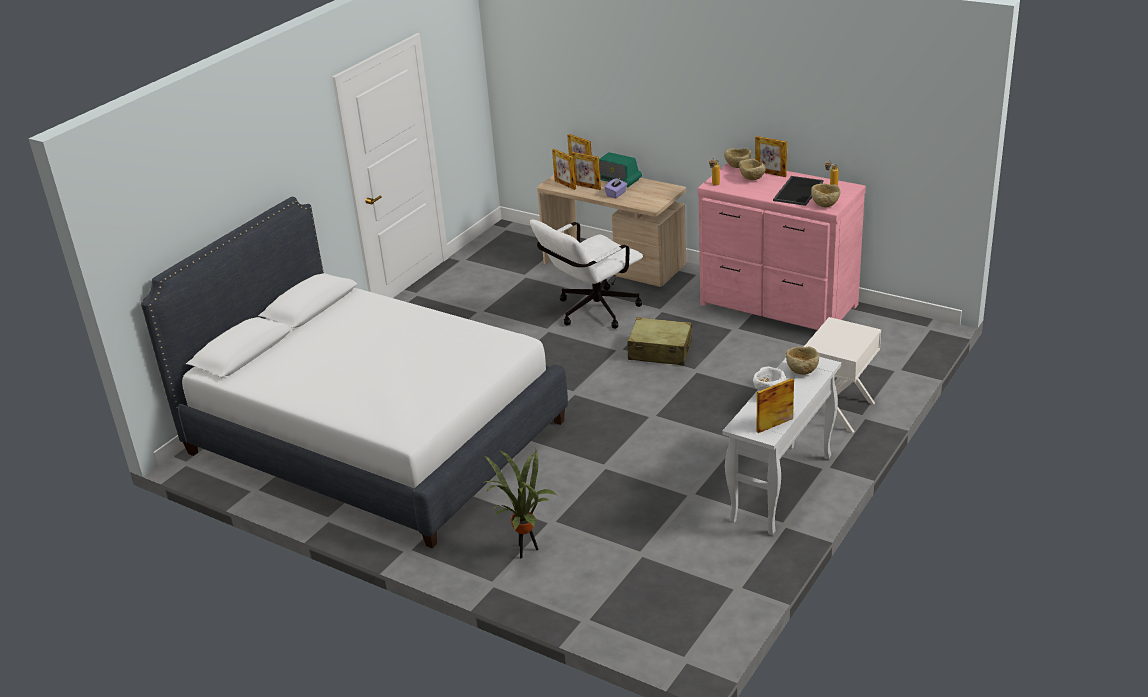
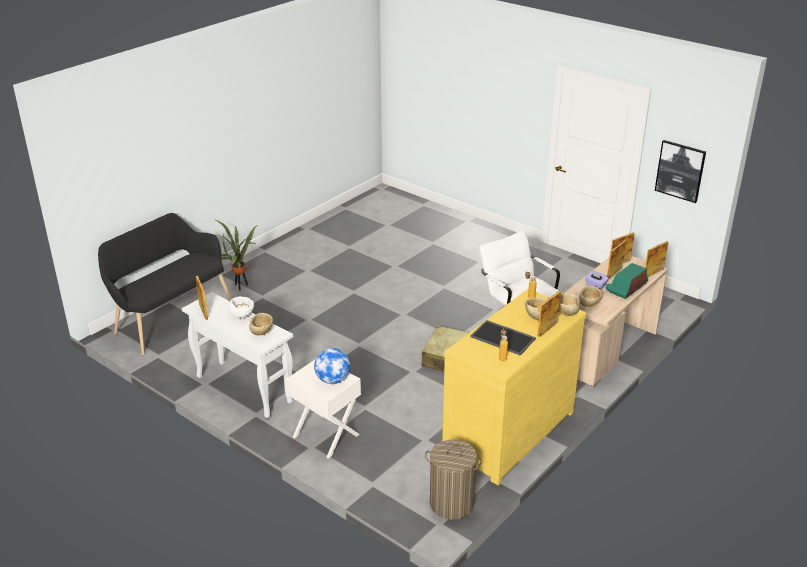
camera: 95 degrees right, 0 degrees up
white bed [141,197,568,549] -> none
pink dresser [698,163,866,330] -> yellow dresser [442,289,586,485]
beige bowl [811,183,840,207] -> beige bowl moved to [579,286,602,307]
none -> black bench [98,213,232,355]
none -> globe [314,348,350,384]
none -> laundry basket [425,439,482,520]
none -> picture [655,140,706,203]

